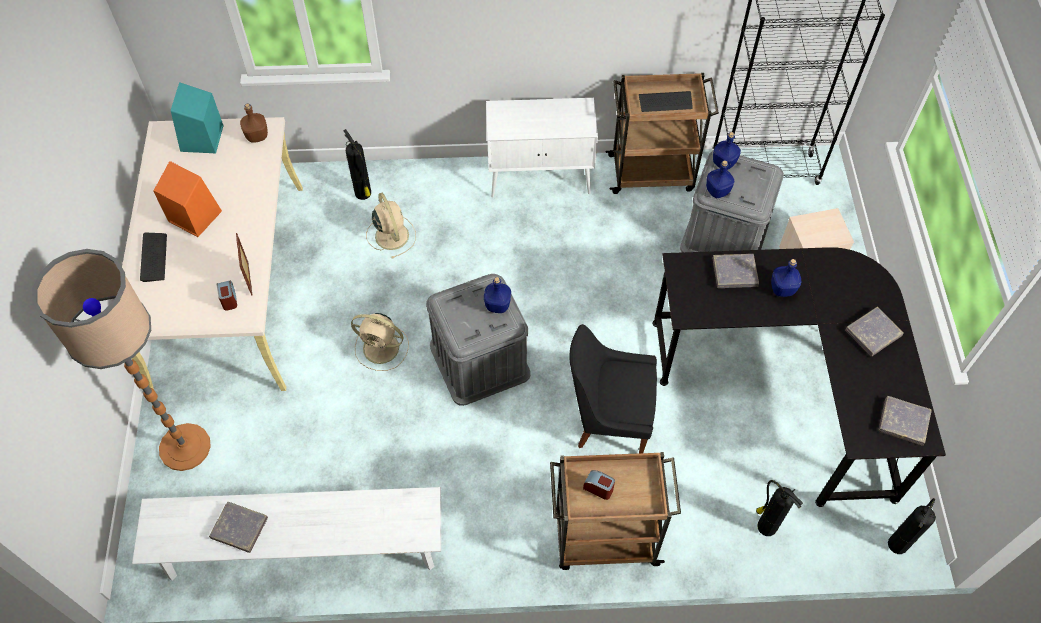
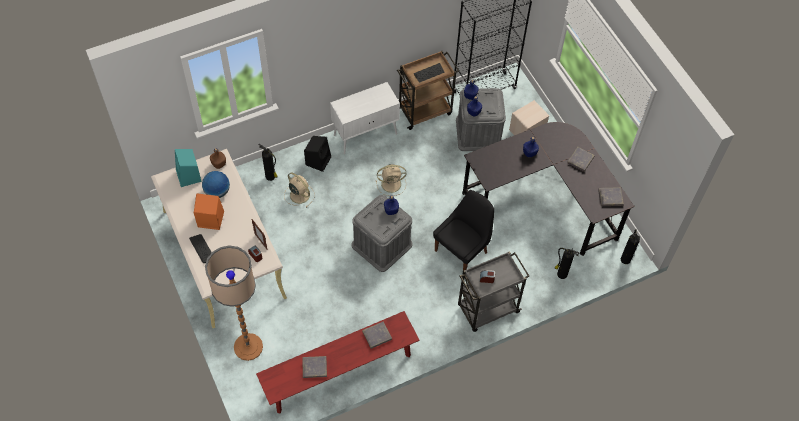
camera: 25 degrees left, 0 degrees up
white bench [132,487,441,581] -> red bench [256,311,420,413]
beige fan [351,313,409,371] -> beige fan moved to [376,164,406,196]
brown cart [550,452,681,570] -> grey cart [458,251,529,332]
black chair [570,324,657,453] -> black chair turned 150 degrees clockwise [433,190,494,270]
grey book [713,254,759,288] -> grey book moved to [362,322,392,349]
none -> globe [202,171,230,198]
none -> black speaker [304,136,331,172]

